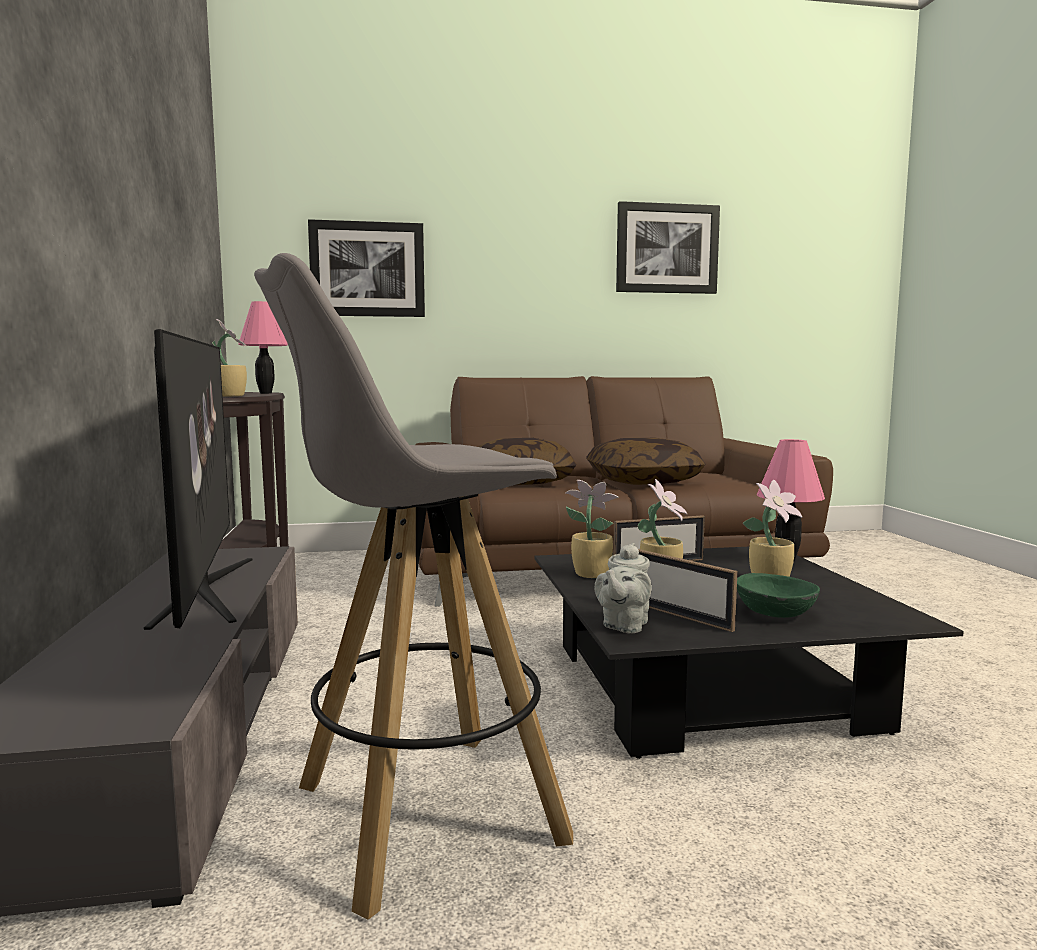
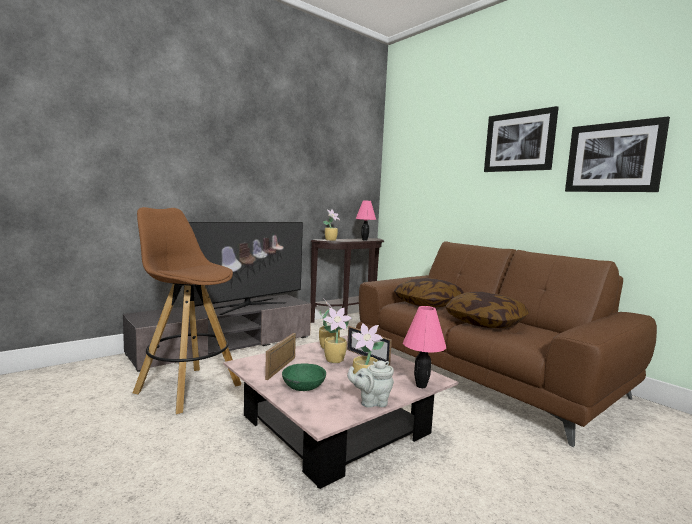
camera: 60 degrees right, 0 degrees up
grey stool [254,253,573,920] -> brown stool [133,207,242,414]
picture [308,219,425,317] -> picture moved to [484,106,559,172]
black coffee table [535,547,964,759] -> pink coffee table [223,335,458,489]
grey teapot [594,543,652,633] -> grey teapot moved to [347,360,394,408]

